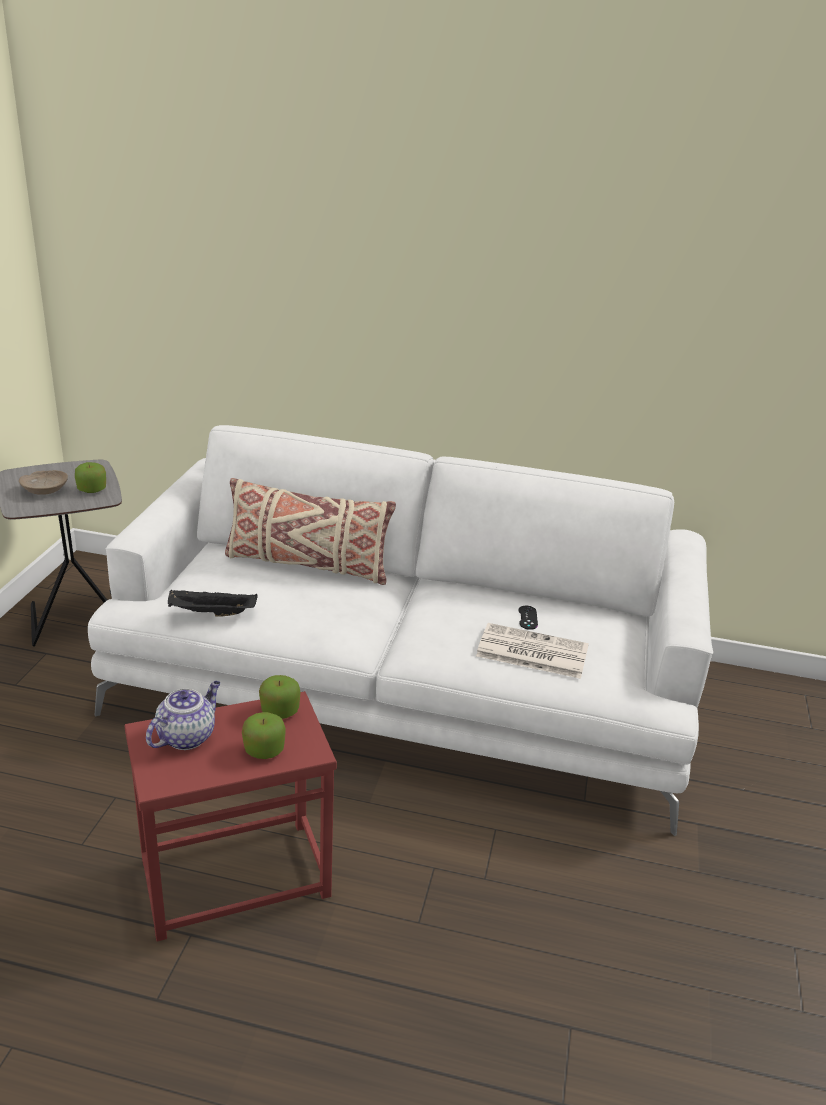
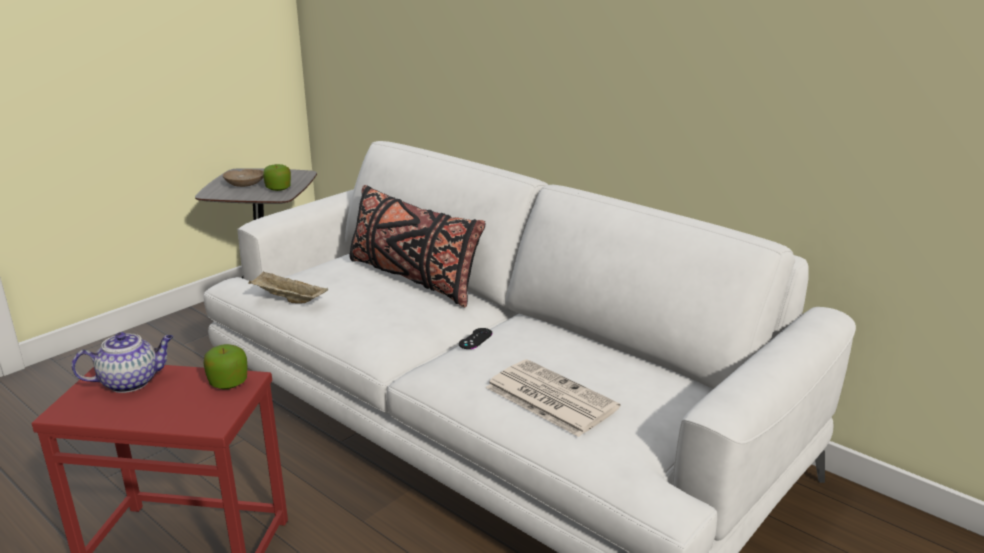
camera: 30 degrees right, 5 degrees down
black tray [168,590,258,617] -> beige tray [248,271,328,304]
beige pillow [225,478,396,585] -> black pillow [349,185,485,307]
apple [242,712,286,759] -> none
black game controller [518,606,538,630] -> black game controller moved to [459,328,492,349]

